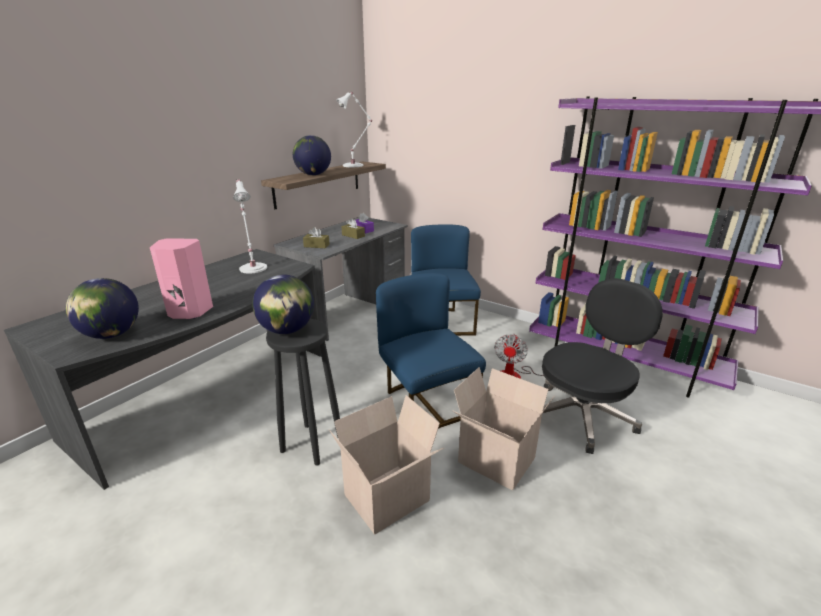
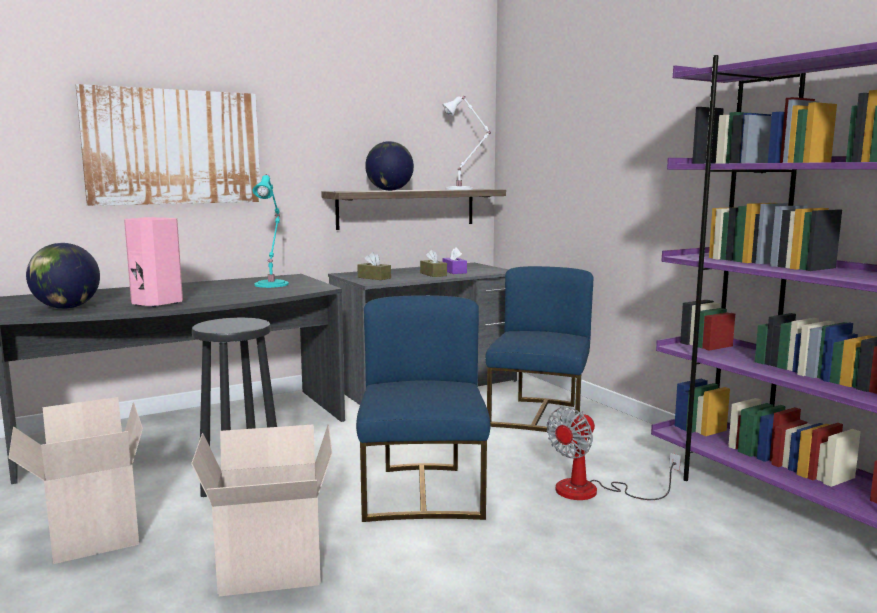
camera: 25 degrees right, 15 degrees down
white table lamp [233,179,267,274] -> turquoise table lamp [253,174,289,288]
globe [252,274,314,334] -> none
cardboard box [452,367,555,490] -> cardboard box moved to [8,397,143,564]
black office chair [542,278,663,454] -> none
none -> picture [76,84,261,206]

